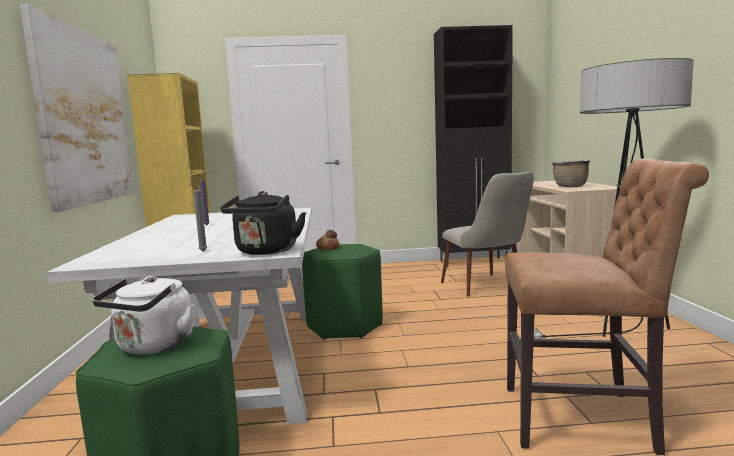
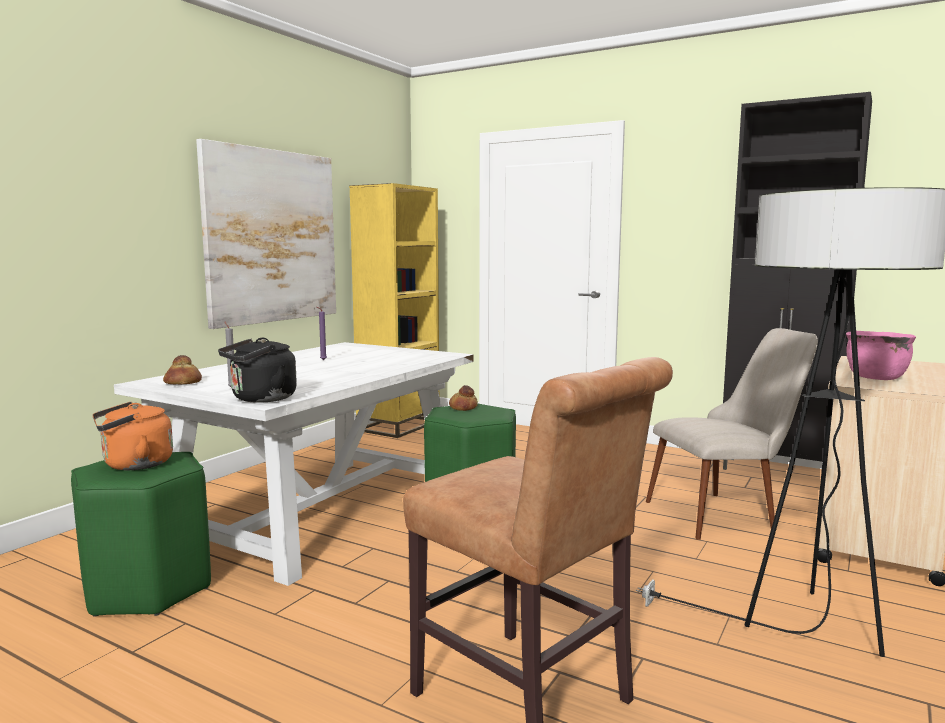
camera: 35 degrees right, 0 degrees up
white kettle [92,276,195,355] -> orange kettle [92,402,173,470]
beige chair [441,171,534,297] -> beige chair turned 120 degrees counterclockwise [646,328,818,540]
brown cooking pot [552,160,590,187] -> pink cooking pot [846,331,916,380]
none -> bread [163,355,202,384]

